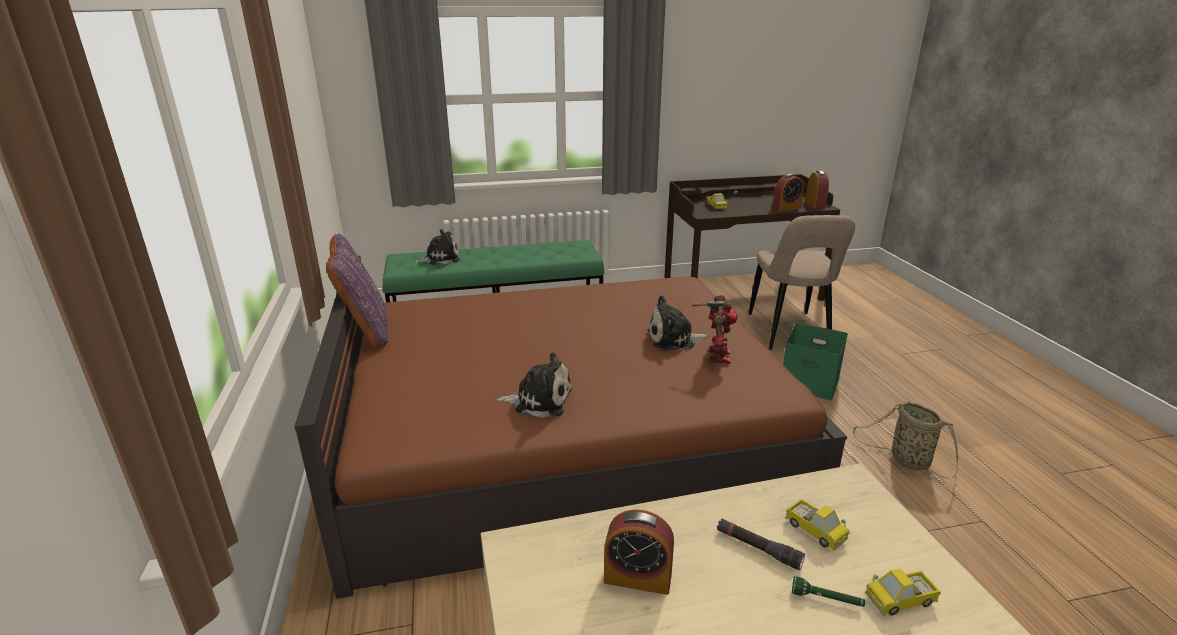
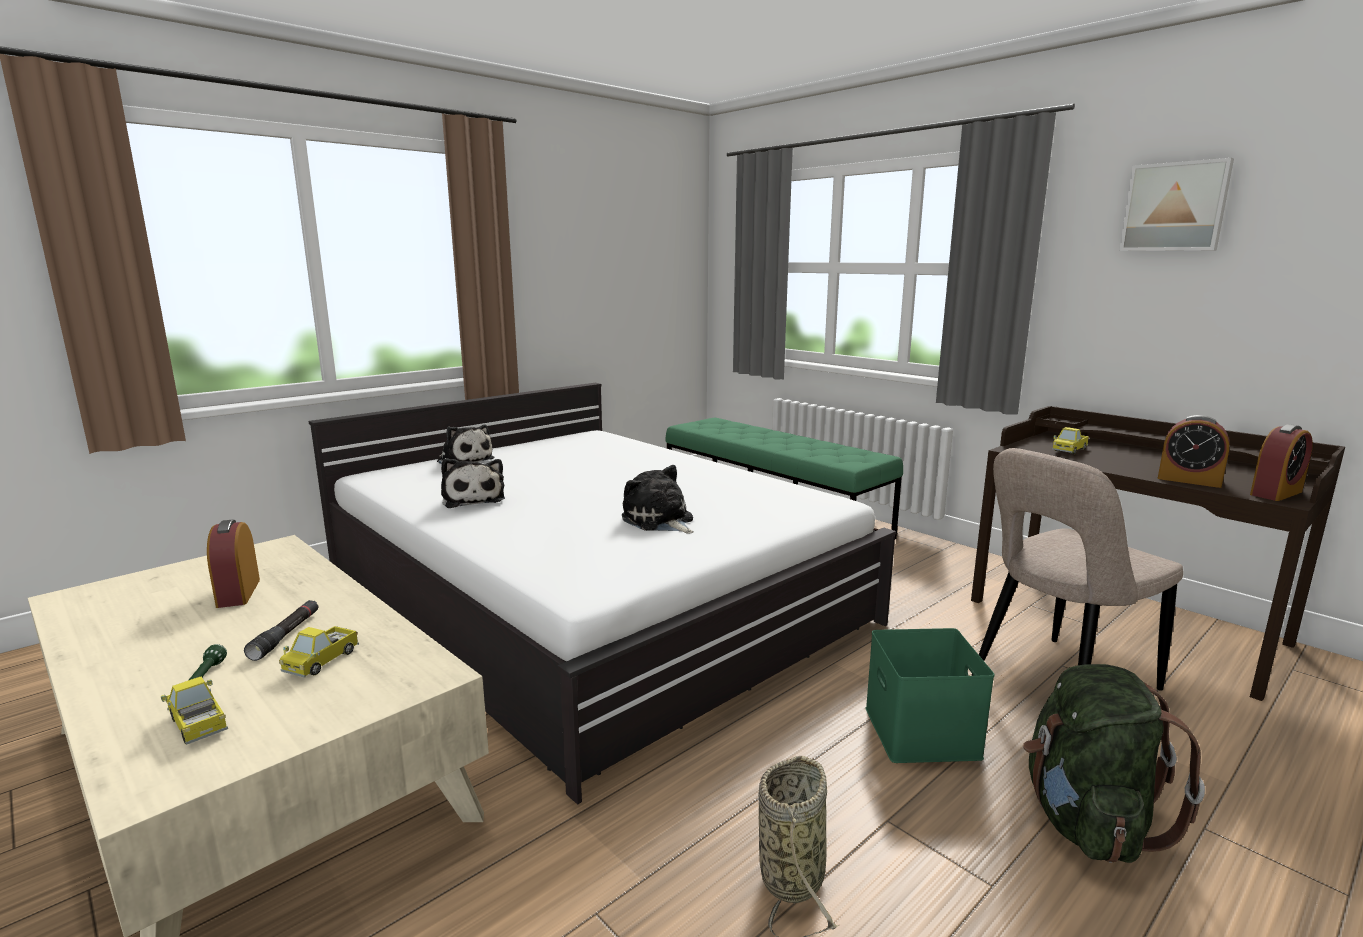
camera: 60 degrees right, 10 degrees down
brown bed [294,256,847,599] -> white bed [309,383,896,805]
purple pillow [326,234,388,348] -> none
plush toy [414,229,460,265] -> plush toy moved to [437,424,494,464]
toy robot [692,295,737,364] -> none
none -> green backpack [1023,664,1205,863]
none -> picture [1119,158,1234,251]

